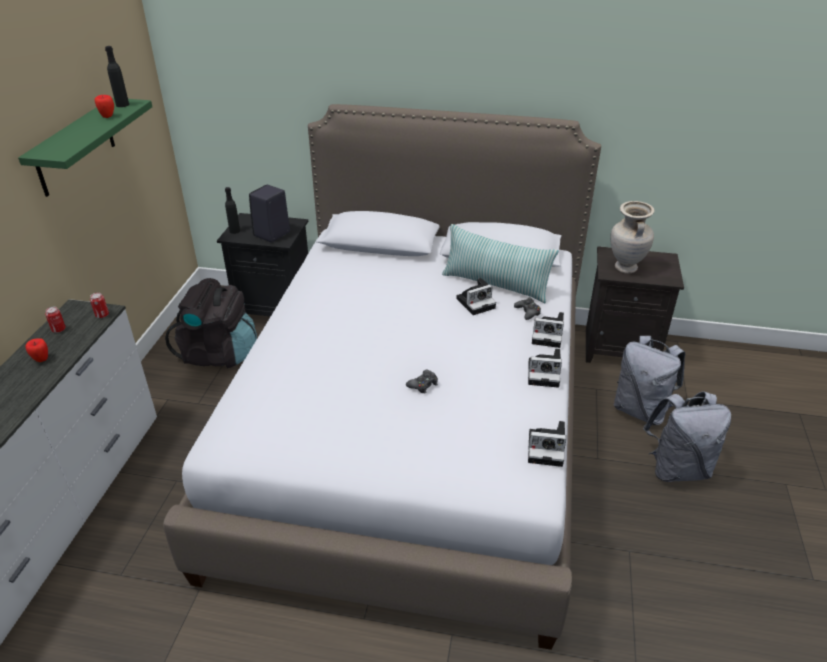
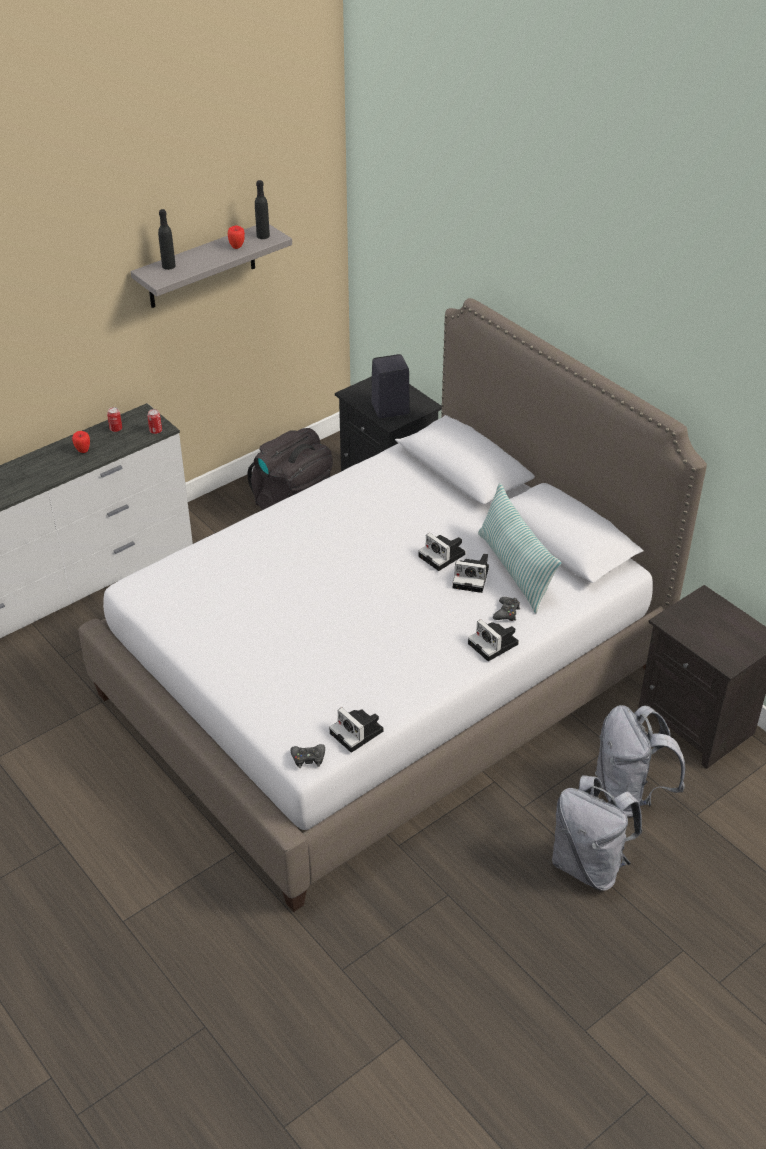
camera: 40 degrees right, 5 degrees up
green shelf [18,98,152,197] -> grey shelf [131,224,292,308]
black bottle [225,187,240,234] -> black bottle moved to [158,209,176,270]
black game controller [406,369,438,394] -> black game controller moved to [291,744,325,768]
camera [528,348,562,388] -> camera moved to [418,533,465,571]
beige vase [610,201,654,274] -> none

